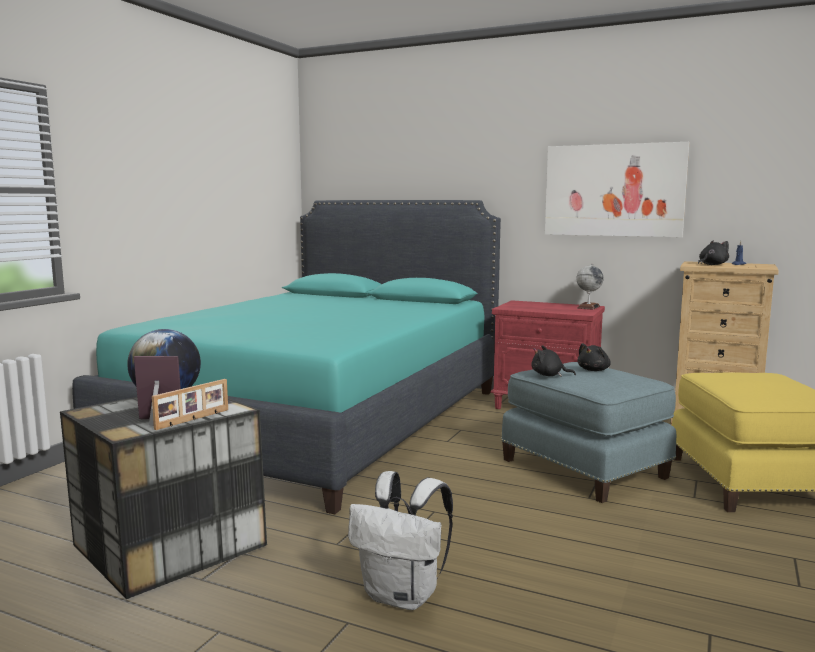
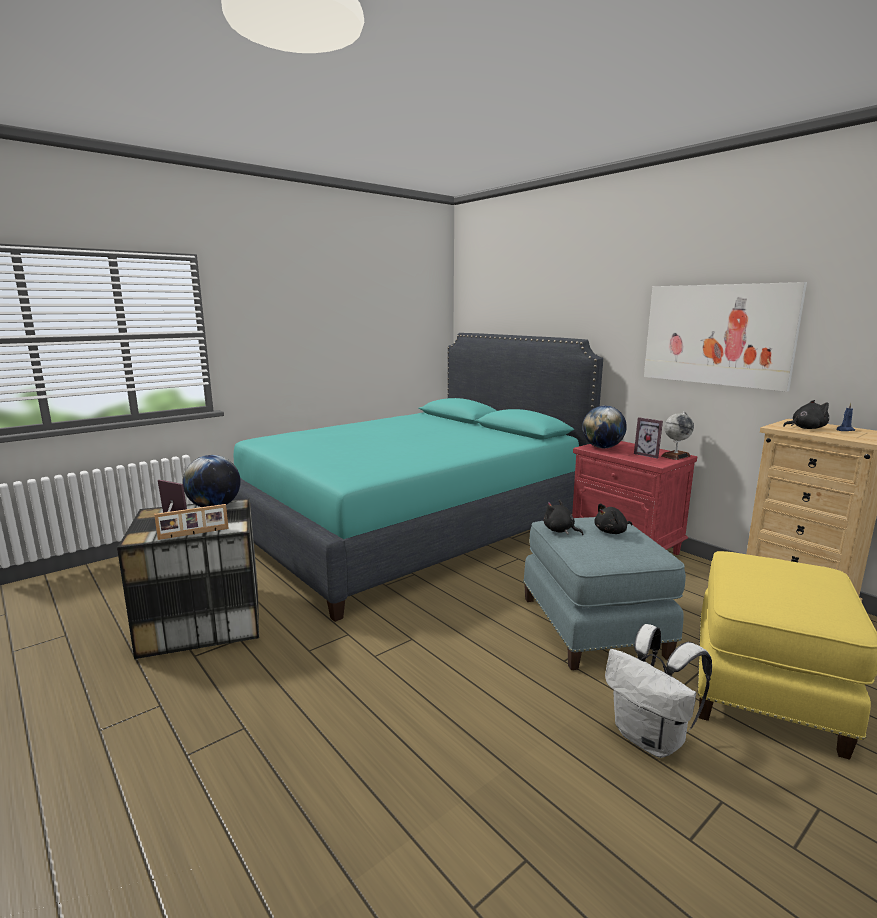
camera: 25 degrees right, 5 degrees up
white backpack [348,471,453,610] -> white backpack moved to [605,624,712,758]
none -> globe [582,406,627,448]
none -> picture frame [634,417,663,459]

